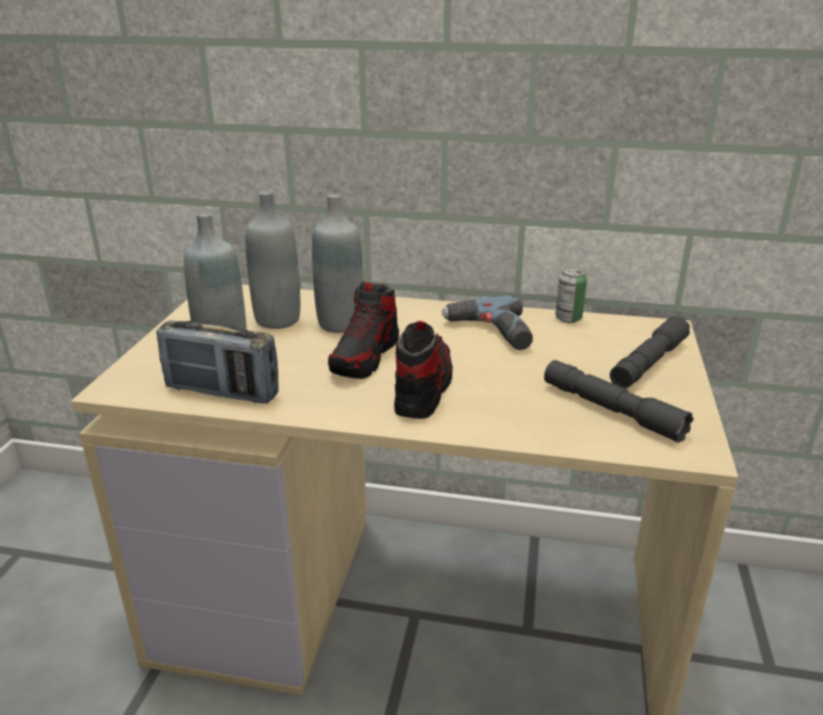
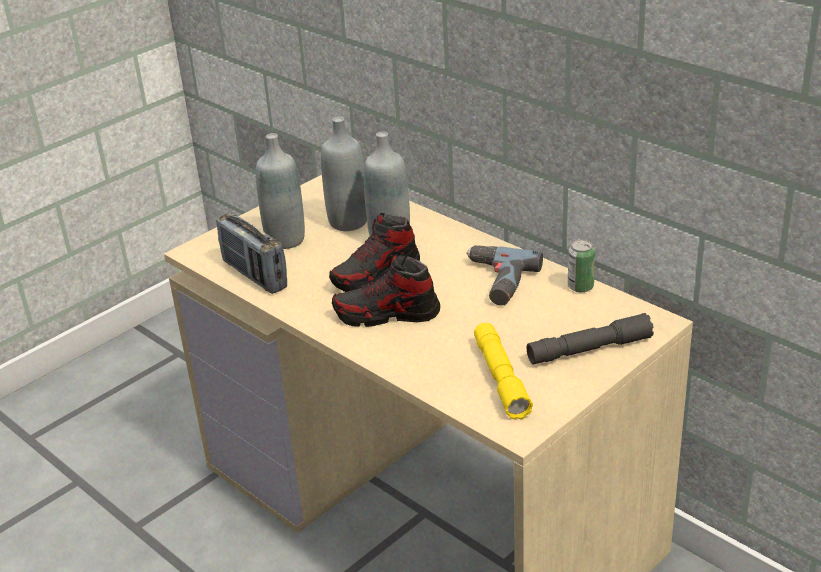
camera: 35 degrees right, 5 degrees up
shoe [394,321,453,419] -> shoe turned 135 degrees counterclockwise [332,253,440,327]
grey flashlight [544,360,693,443] -> yellow flashlight [474,323,533,419]

